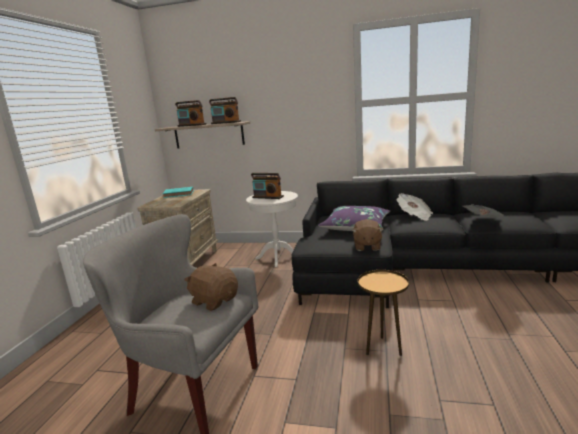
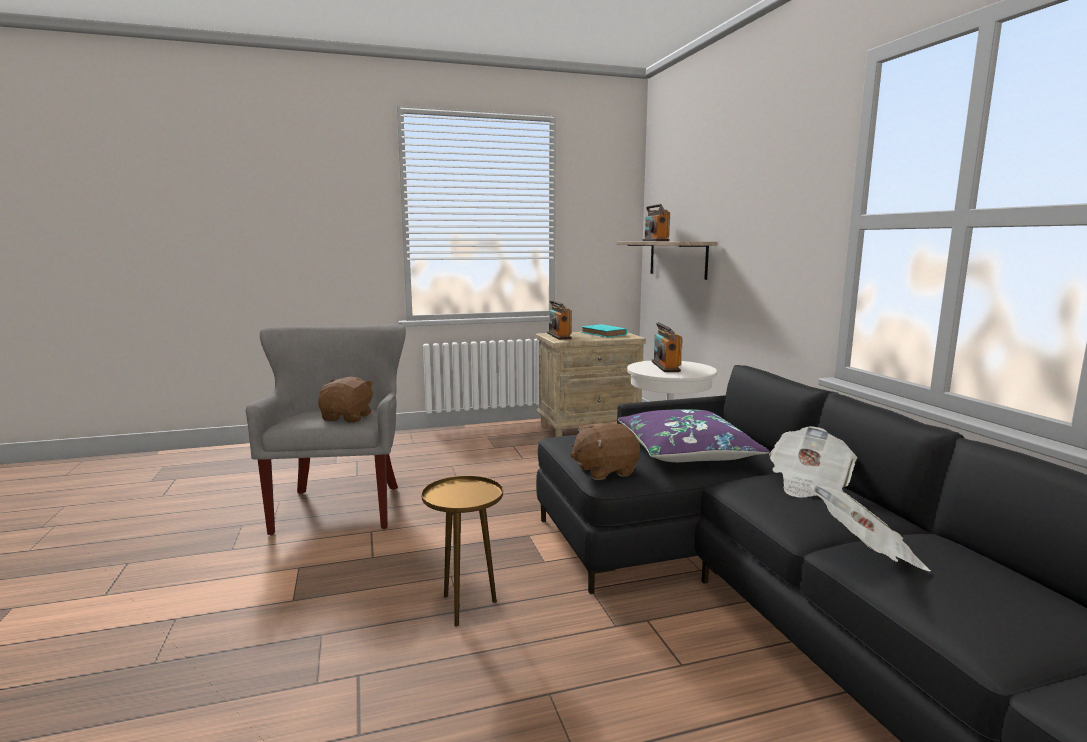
camera: 60 degrees right, 5 degrees down
radio [209,97,241,124] -> radio moved to [547,300,572,340]

